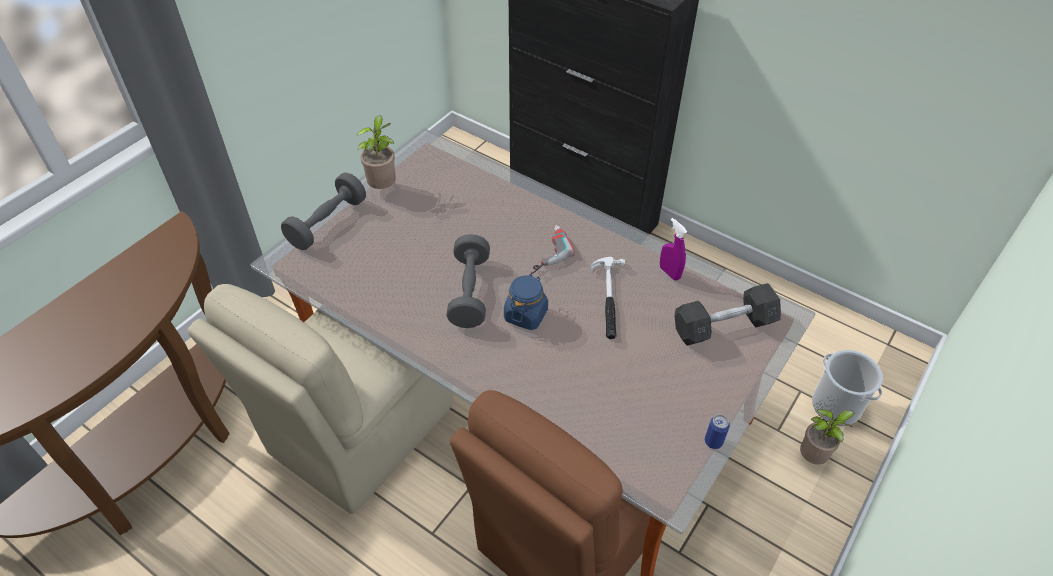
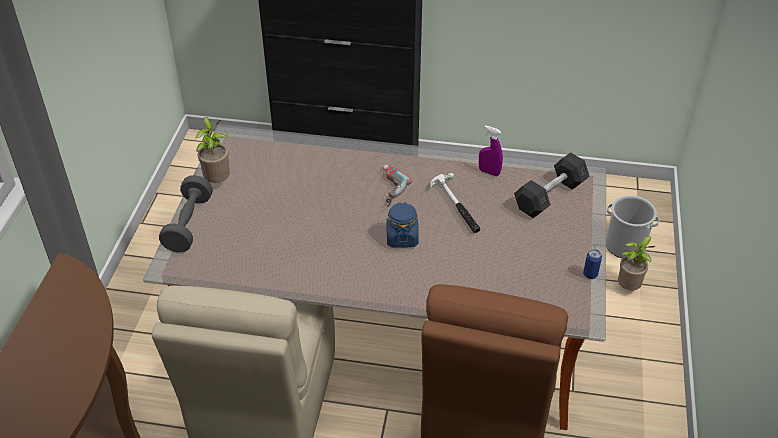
camera: 25 degrees left, 5 degrees down
grey dumbbell [446,234,490,328] -> none

